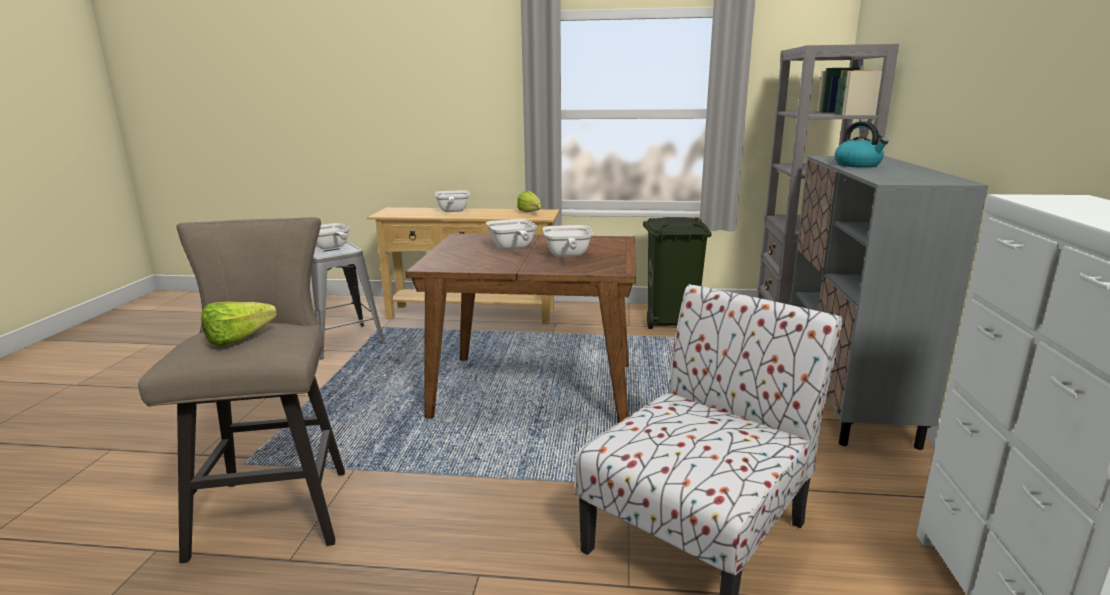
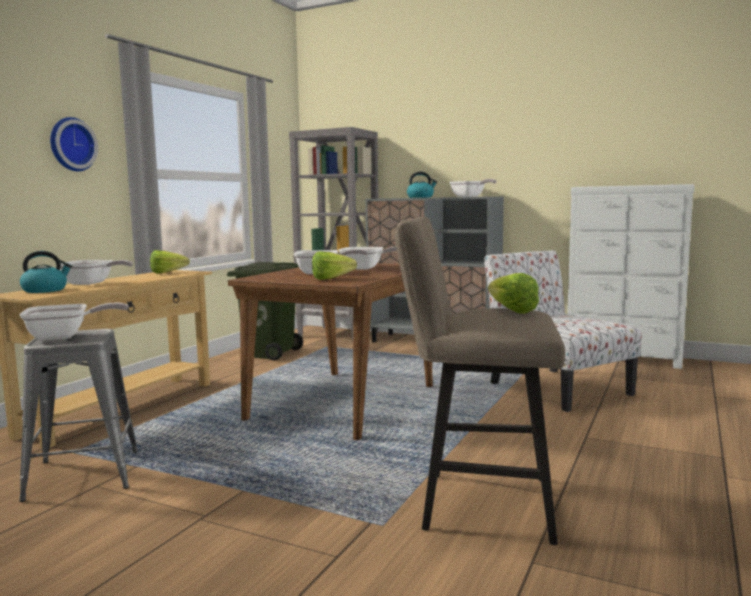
camera: 70 degrees left, 10 degrees down
none -> kettle [20,251,72,293]
none -> wall clock [50,117,98,171]
none -> lettuce [312,251,357,280]
none -> frying pan [449,179,497,197]

